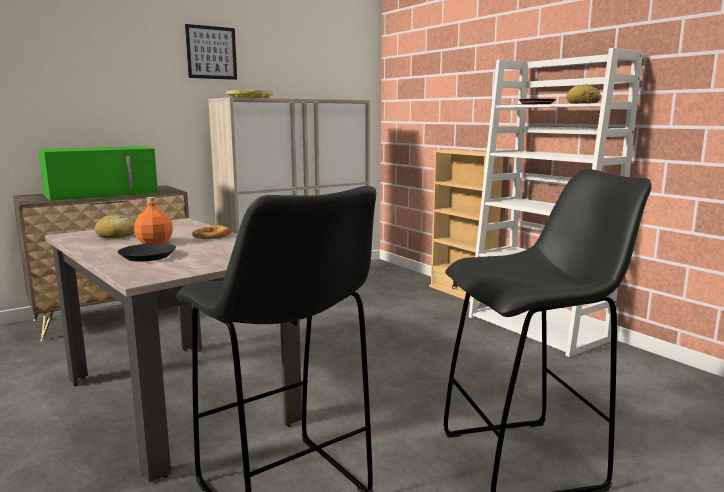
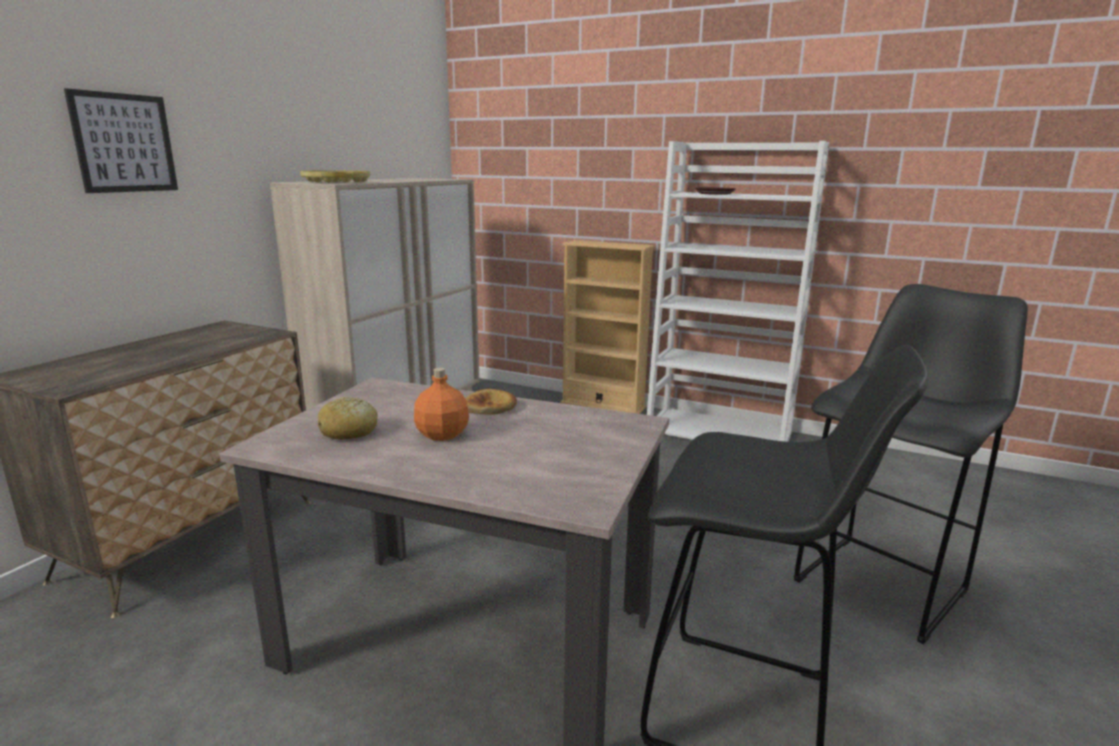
camera: 30 degrees left, 5 degrees up
green microwave [38,146,158,201] -> none
black plate [117,243,176,262] -> none
picture [185,24,237,80] -> picture moved to [64,88,178,193]
bread [566,84,601,104] -> none

